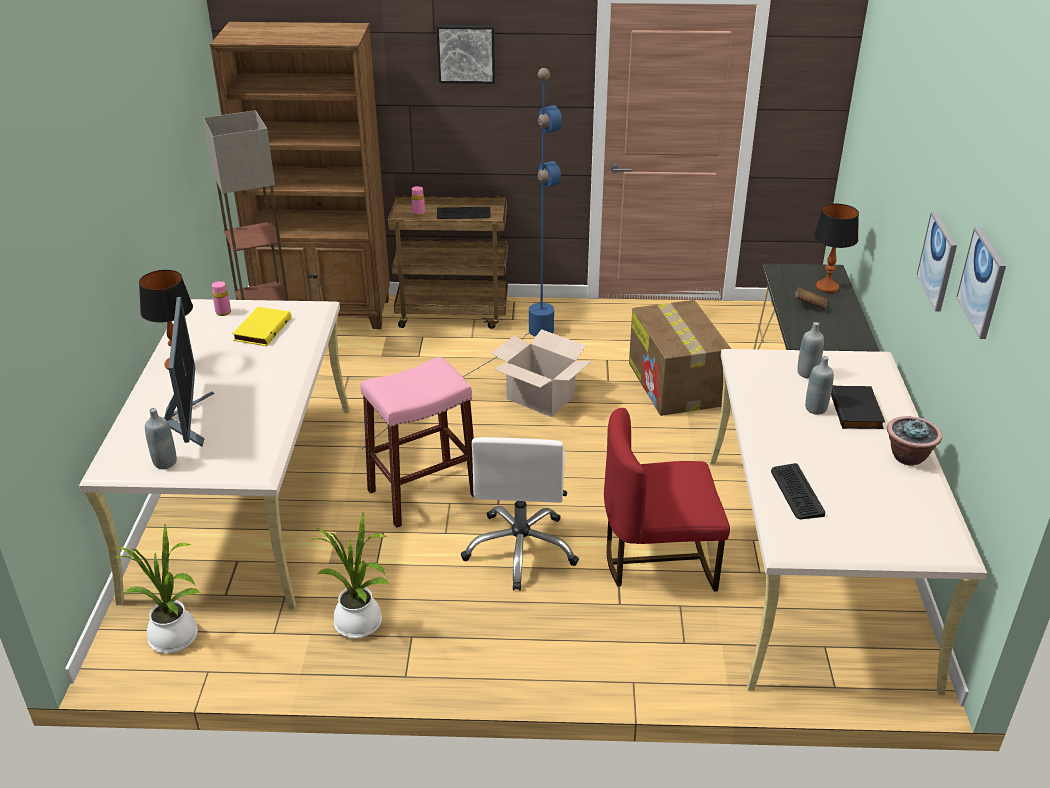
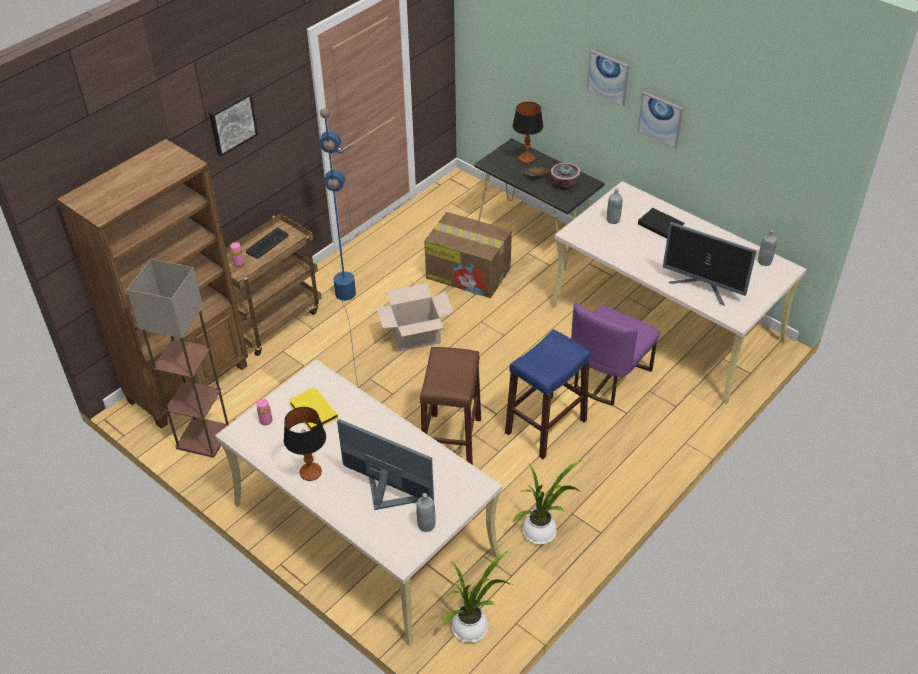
camera: 50 degrees left, 10 degrees up
pink stool [360,356,474,528] -> brown stool [419,347,481,465]
white office chair [461,437,579,591] -> blue stool [505,329,591,459]
red chair [604,408,730,592] -> purple chair [571,303,660,406]
keyboard [771,463,825,519] -> monitor [663,222,757,306]
grey bottle [805,356,834,415] -> grey bottle moved to [758,229,777,266]
potted plant [887,416,942,466] -> potted plant moved to [551,163,580,190]
picture [956,227,1006,339] -> picture moved to [587,50,630,106]

